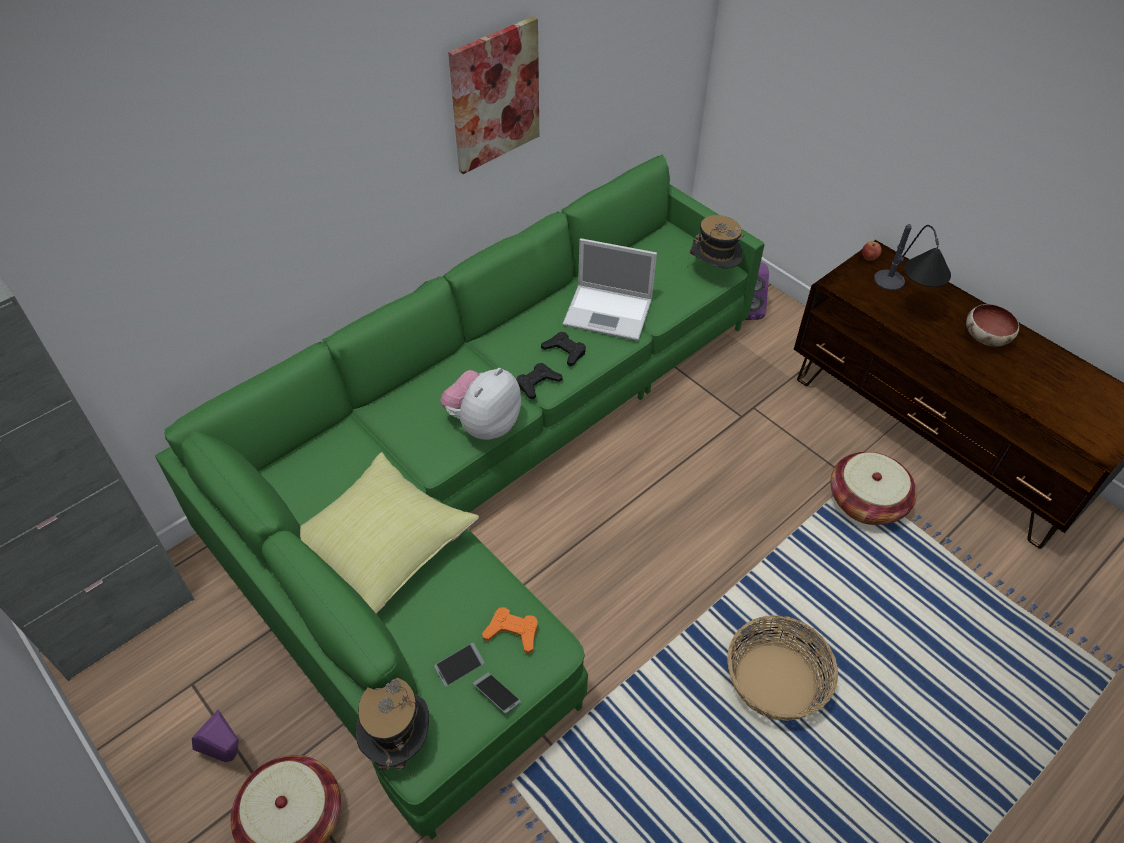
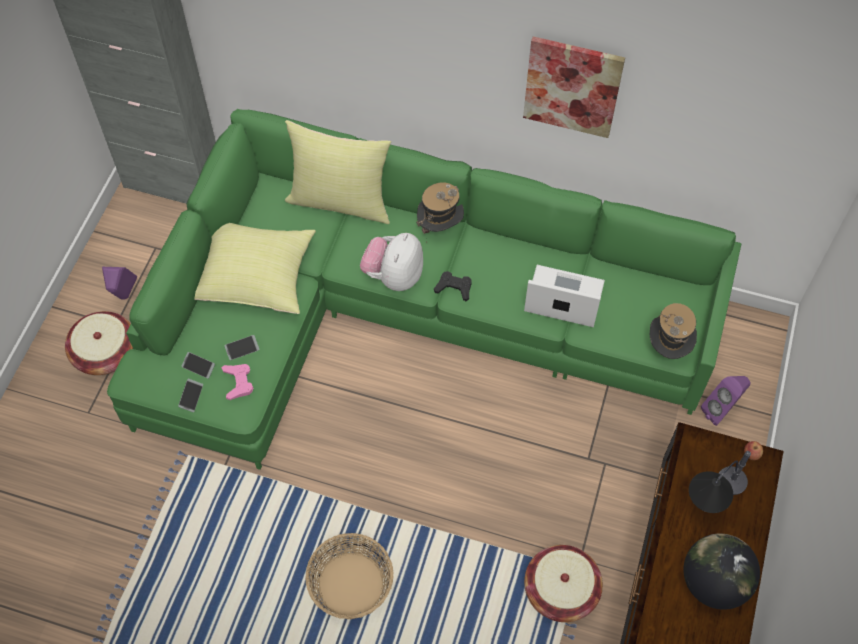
camera: 60 degrees right, 10 degrees up
hat [355,678,429,776] -> hat moved to [416,182,464,243]
plush toy [440,368,521,440] -> plush toy turned 75 degrees counterclockwise [360,233,423,291]
orange game controller [482,607,538,654] -> pink game controller [221,364,253,400]
black game controller [541,332,586,366] -> none
laptop [563,238,657,341] -> laptop turned 120 degrees clockwise [524,265,605,327]
bowl [966,304,1019,347] -> globe [684,534,760,610]
none -> phone [224,335,259,360]
none -> yellow pillow [285,120,391,224]

